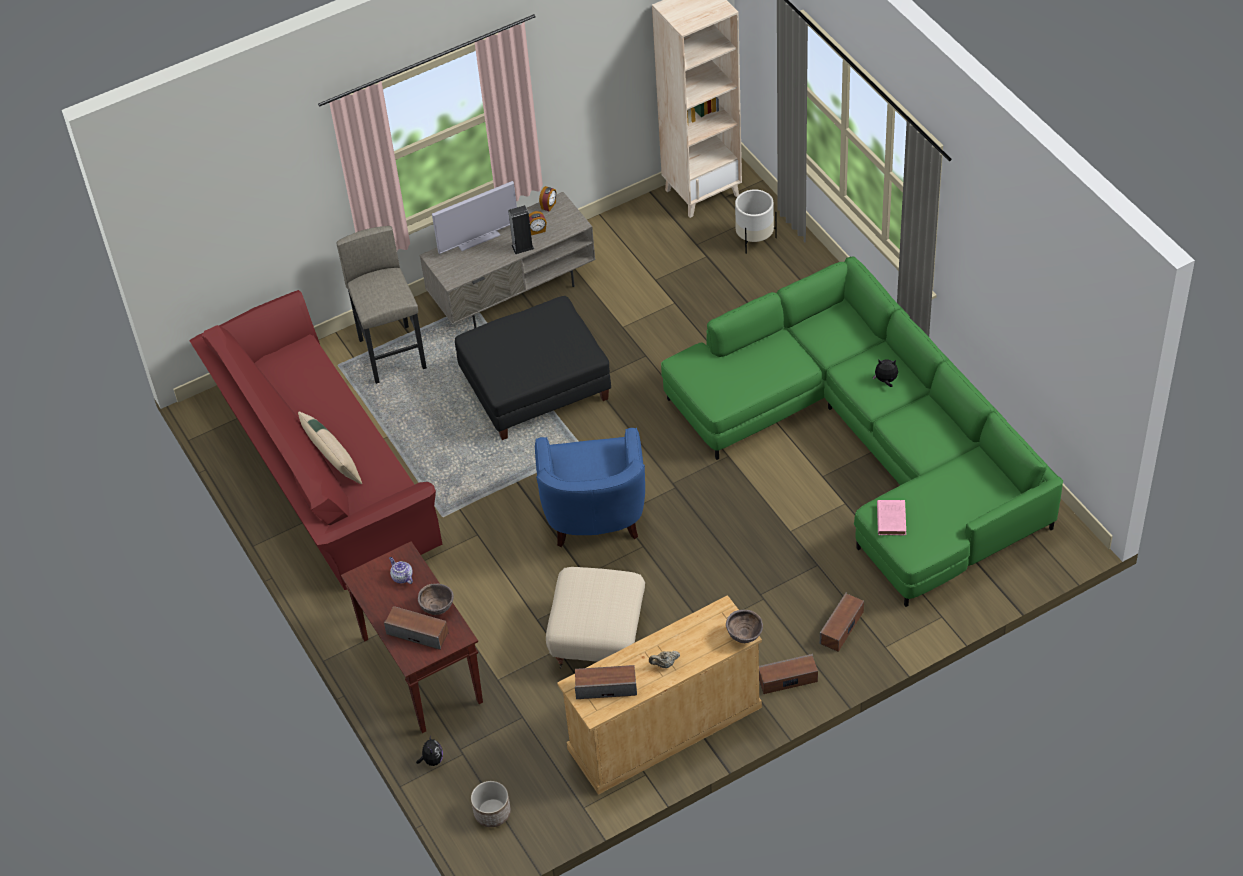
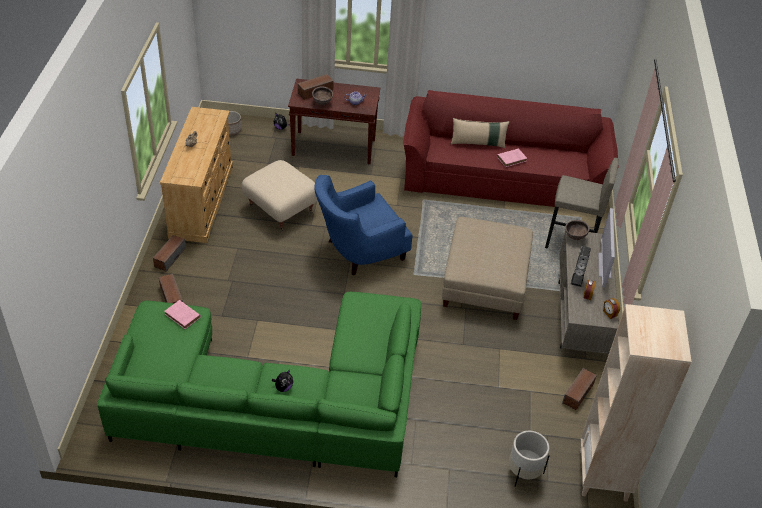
camera: 120 degrees right, 5 degrees down
black ottoman [455,296,611,440] -> beige ottoman [442,217,533,320]
blue armchair [535,428,645,547] -> blue armchair turned 60 degrees counterclockwise [314,175,412,275]
speaker [575,665,637,699] -> speaker moved to [562,368,597,410]
brown bowl [726,610,763,643] -> brown bowl moved to [565,220,590,240]
none -> pink book [497,148,527,167]

